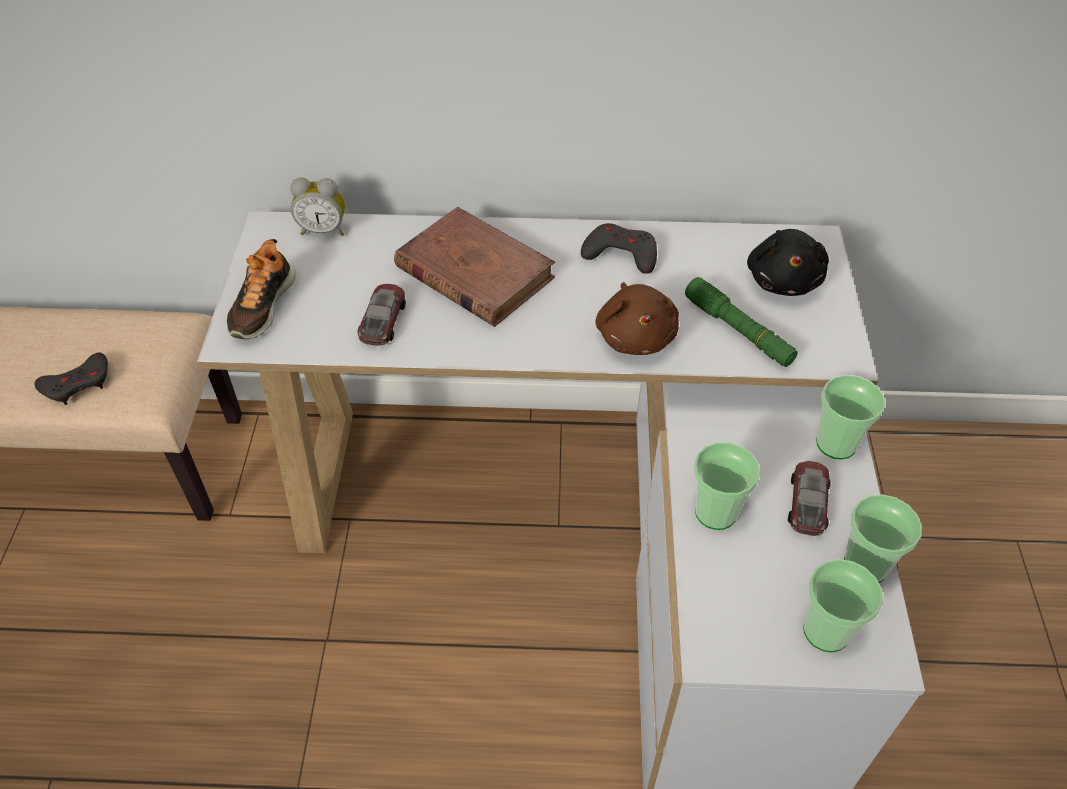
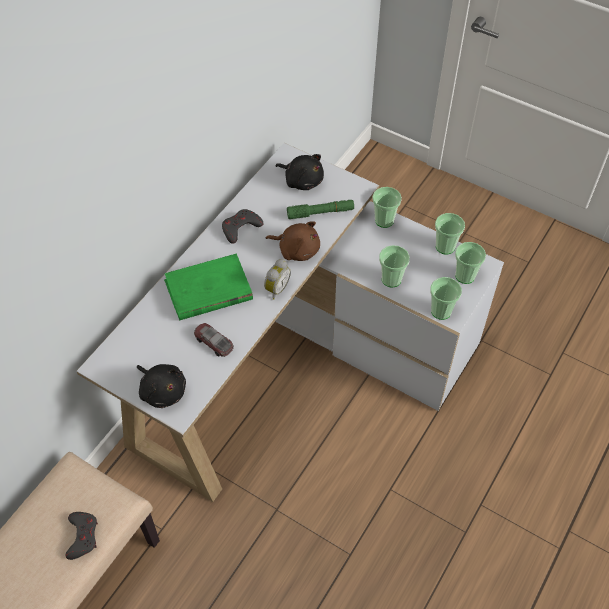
camera: 60 degrees left, 5 degrees up
shoe [227,239,296,339] -> black plush toy [137,364,186,408]
alarm clock [290,177,345,236] -> alarm clock moved to [264,259,291,300]
brown book [394,207,555,327] -> green book [164,254,253,320]
toy car [788,461,830,536] -> none
none -> cup [430,277,462,320]

